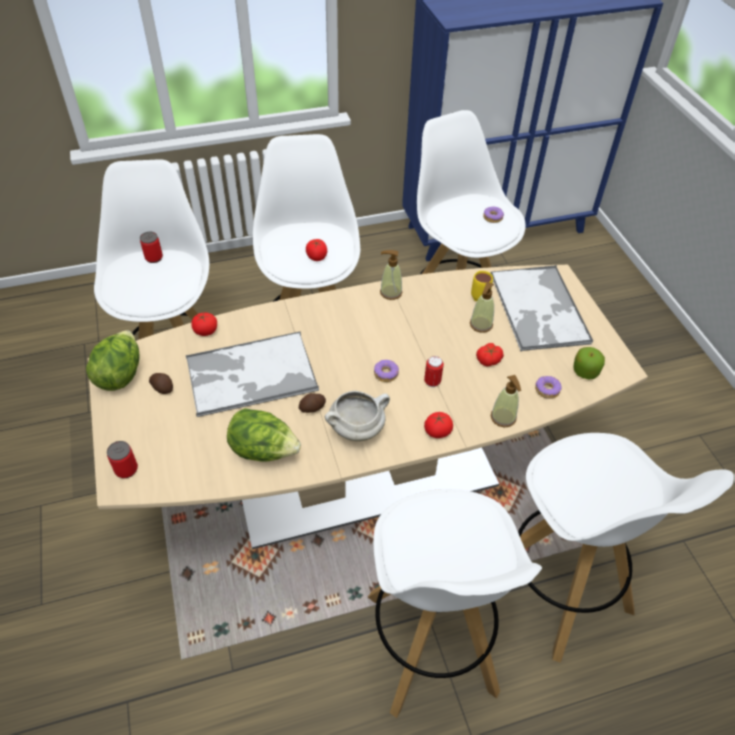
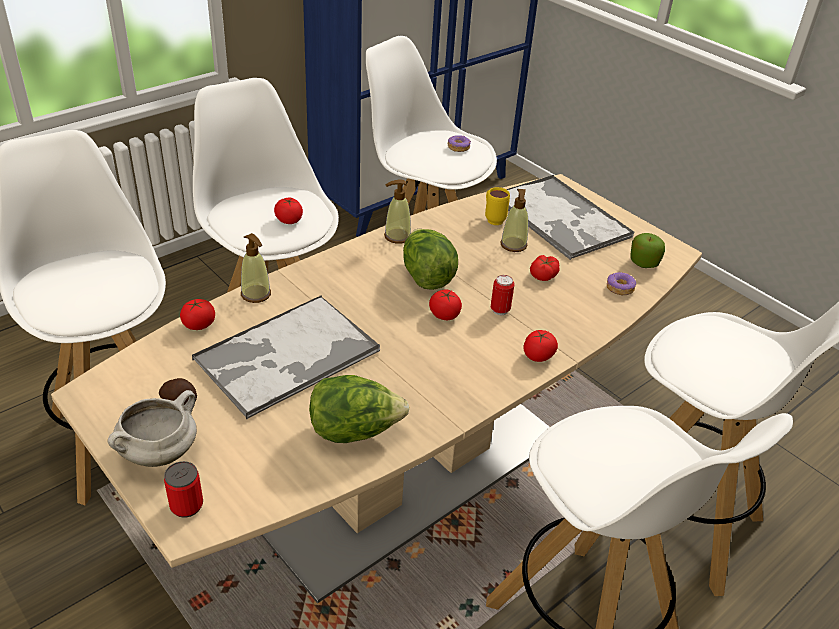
camera: 25 degrees left, 10 degrees down
lettuce [86,330,140,391] -> lettuce moved to [403,229,458,290]
can [140,231,163,263] -> none
potato [299,393,326,413] -> none
white cooking pot [325,391,390,441] -> white cooking pot moved to [107,390,197,467]
donut [374,360,399,382] -> tomato [429,289,462,320]
soap dispenser [491,375,521,427] -> soap dispenser moved to [241,233,271,303]

